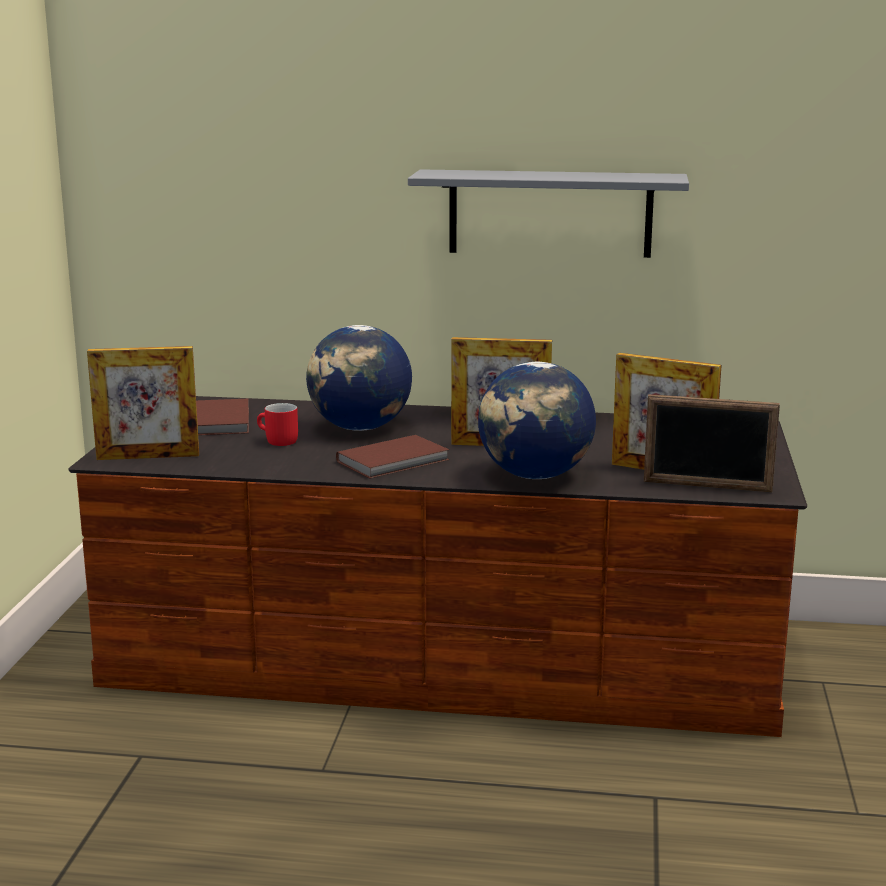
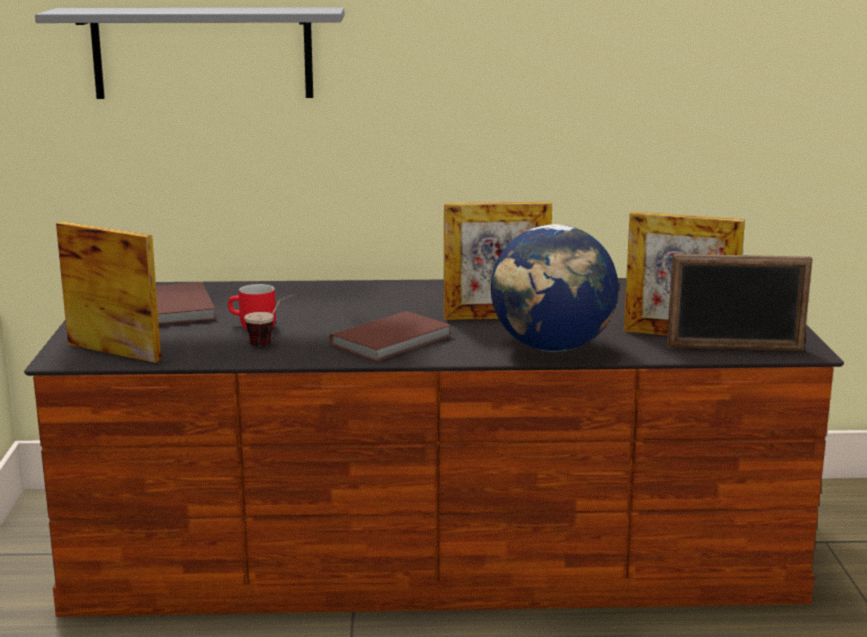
camera: 10 degrees left, 0 degrees up
picture frame [87,346,199,460] -> picture frame turned 135 degrees counterclockwise [56,222,161,363]
globe [306,325,412,431] -> none
grey shelf [408,169,689,258] -> grey shelf moved to [35,7,344,99]
none -> cup [244,293,297,346]

